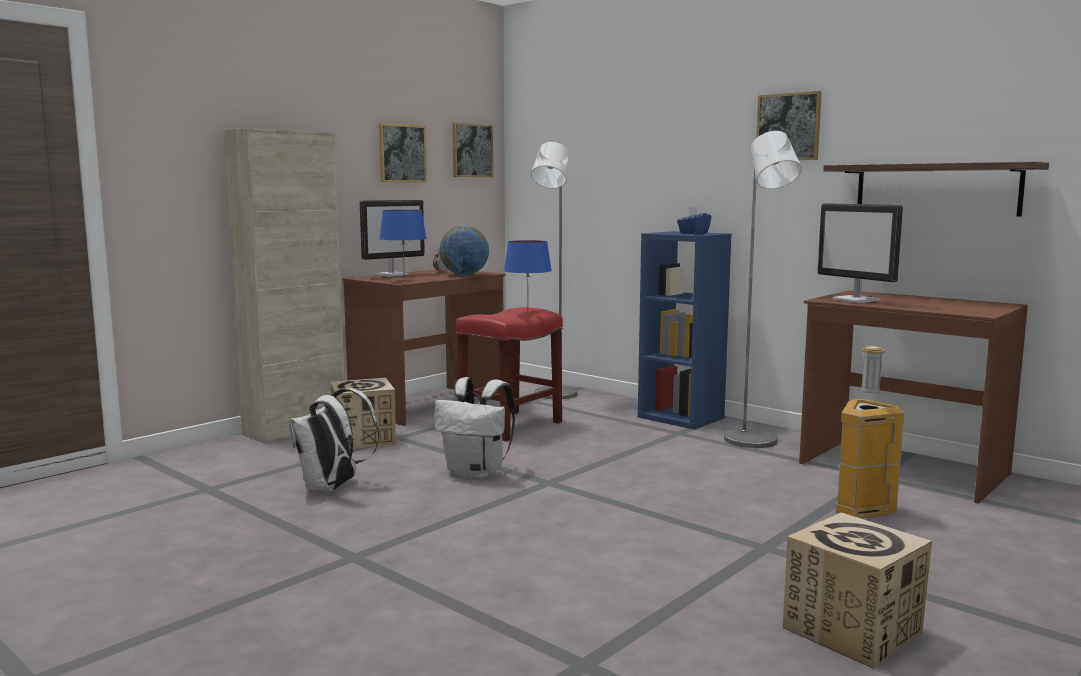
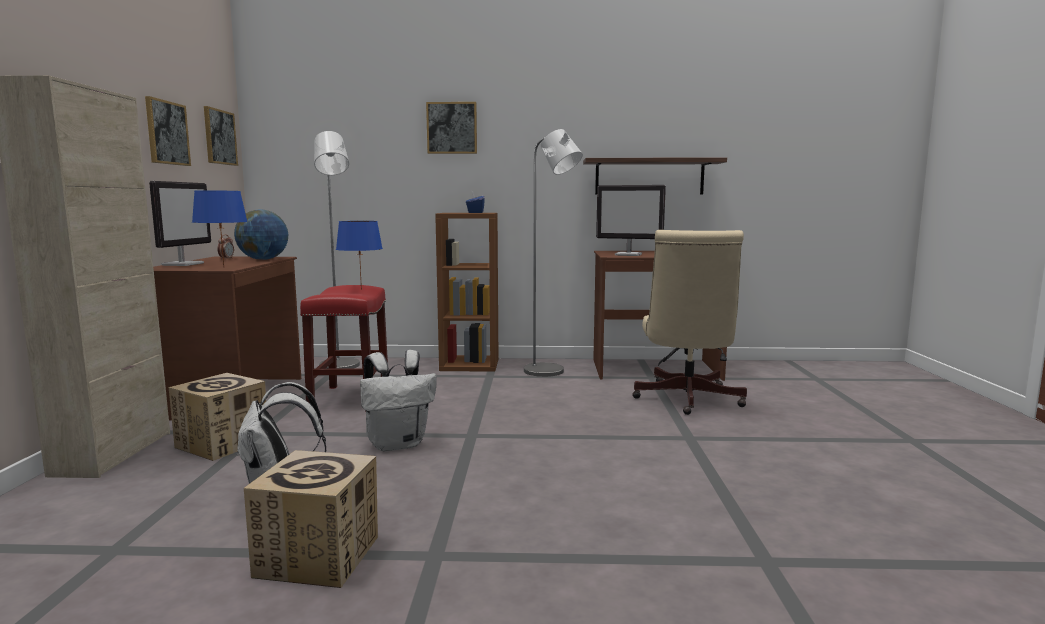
camera: 40 degrees left, 0 degrees up
blue bookcase [638,231,731,430] -> brown bookcase [435,213,498,372]
picture [756,91,822,160] -> picture moved to [426,102,477,154]
cardboard box [783,512,932,669] -> cardboard box moved to [244,450,378,588]
trash can [835,346,904,518] -> beige office chair [632,230,747,415]

